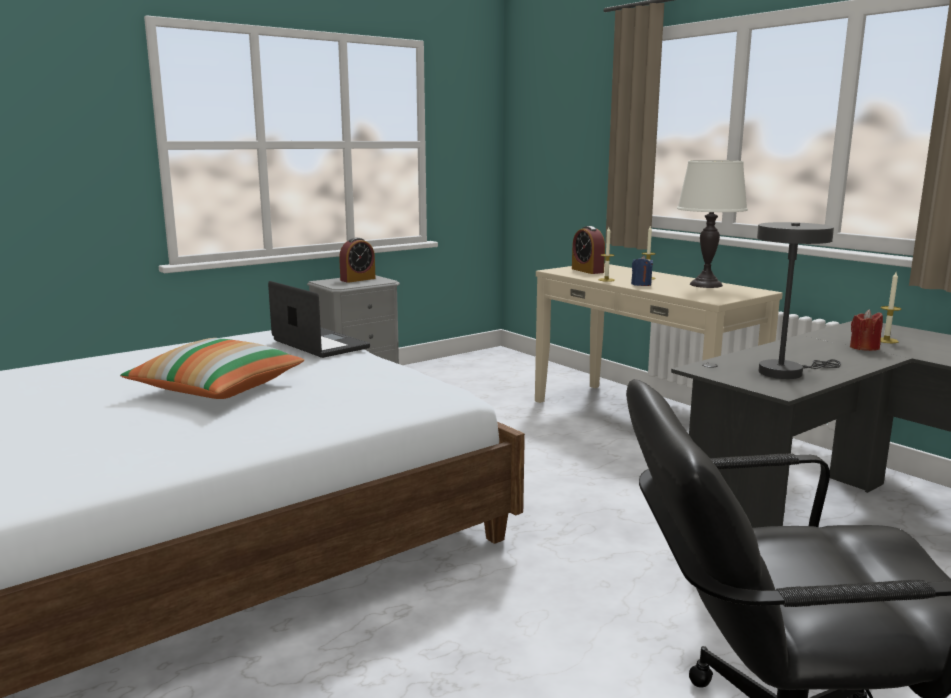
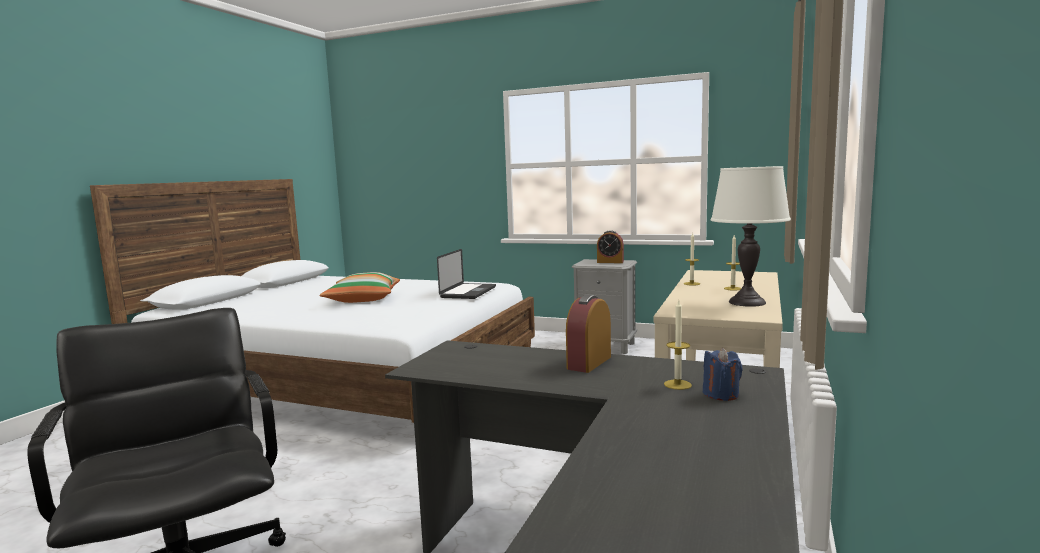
camera: 60 degrees right, 5 degrees down
alarm clock [572,226,605,274] -> alarm clock moved to [566,294,611,373]
blue candle [631,255,653,286] -> blue candle moved to [703,348,743,401]
grey table lamp [757,222,841,379] -> none
red candle [850,309,883,351] -> none

